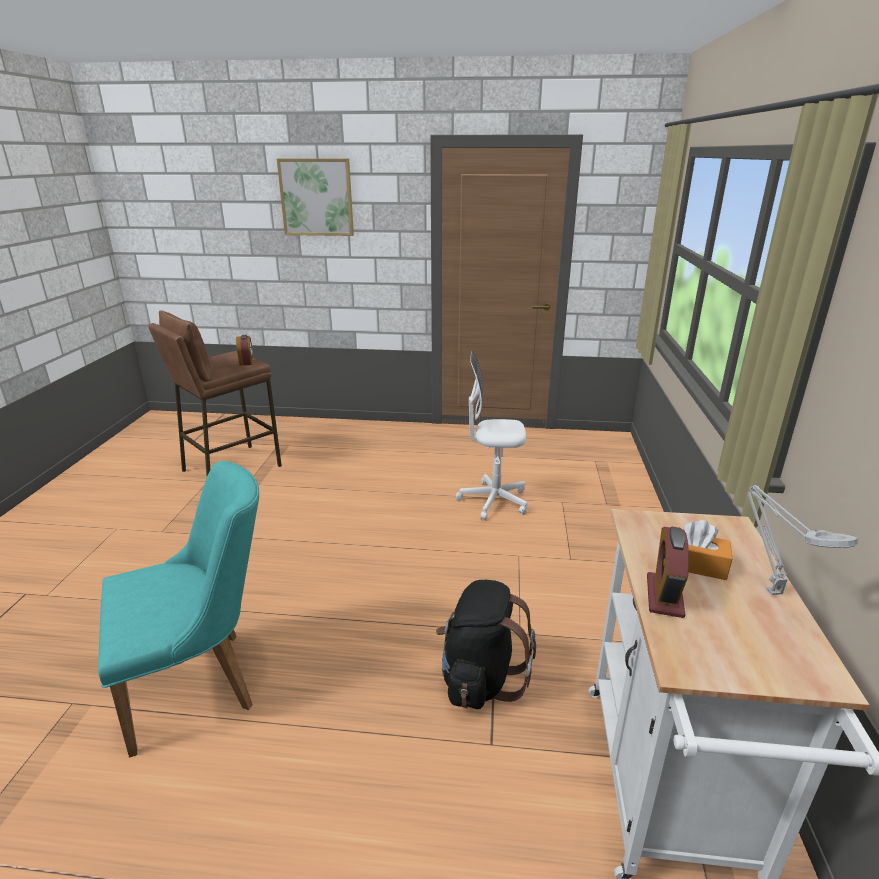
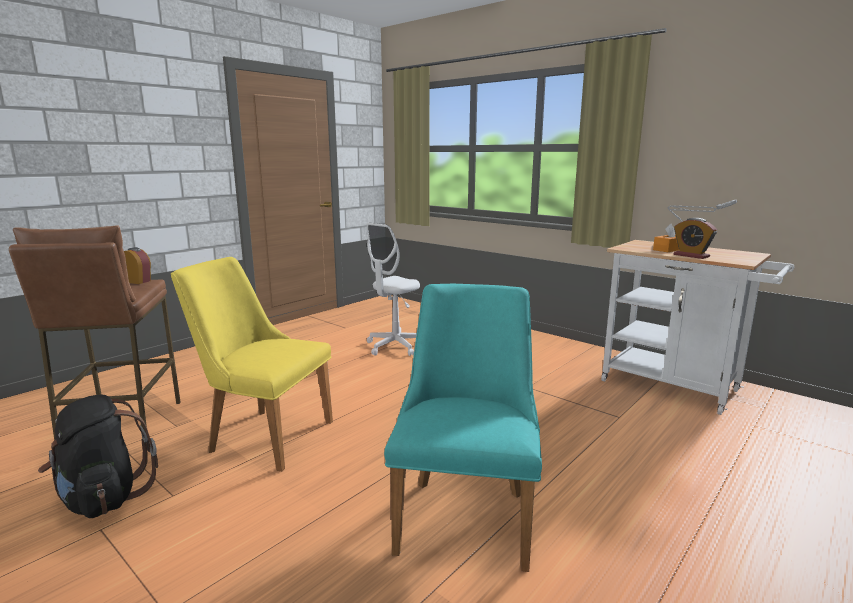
camera: 55 degrees left, 10 degrees down
picture [277,158,354,236] -> none
black backpack [436,580,536,709] -> black backpack moved to [38,394,158,518]
none -> yellow chair [171,257,333,472]

